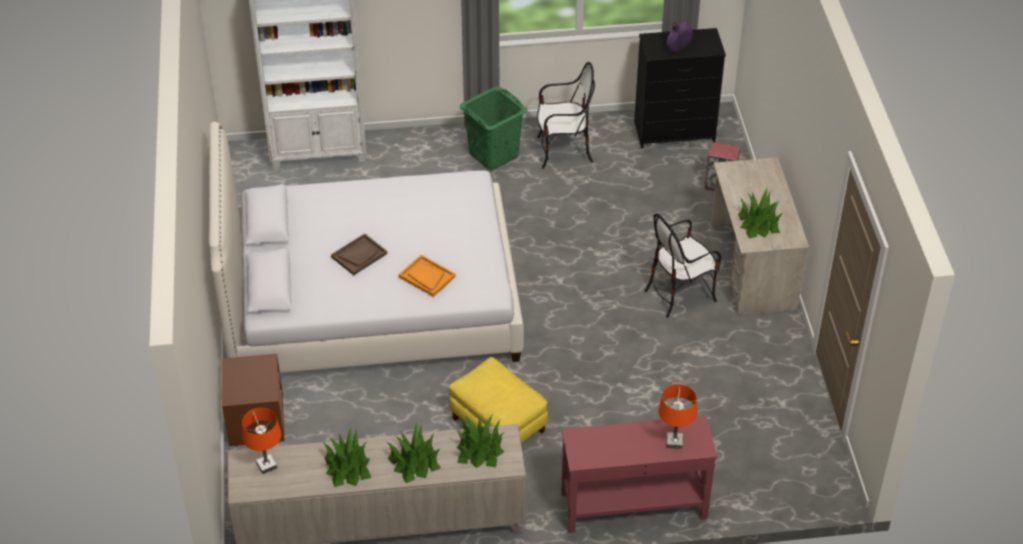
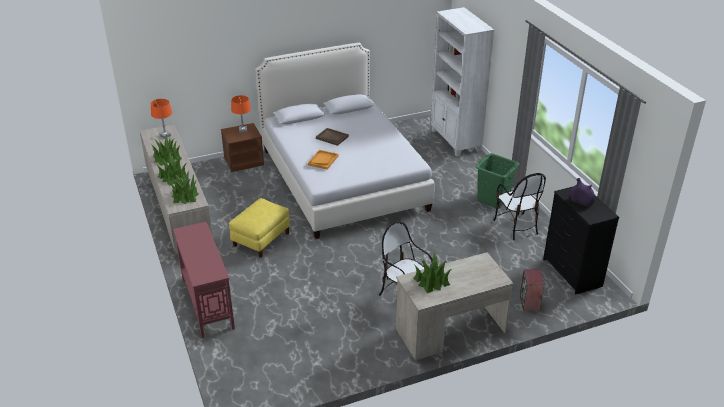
camera: 75 degrees right, 10 degrees down
orange table lamp [658,384,697,449] -> orange table lamp moved to [231,95,251,133]

